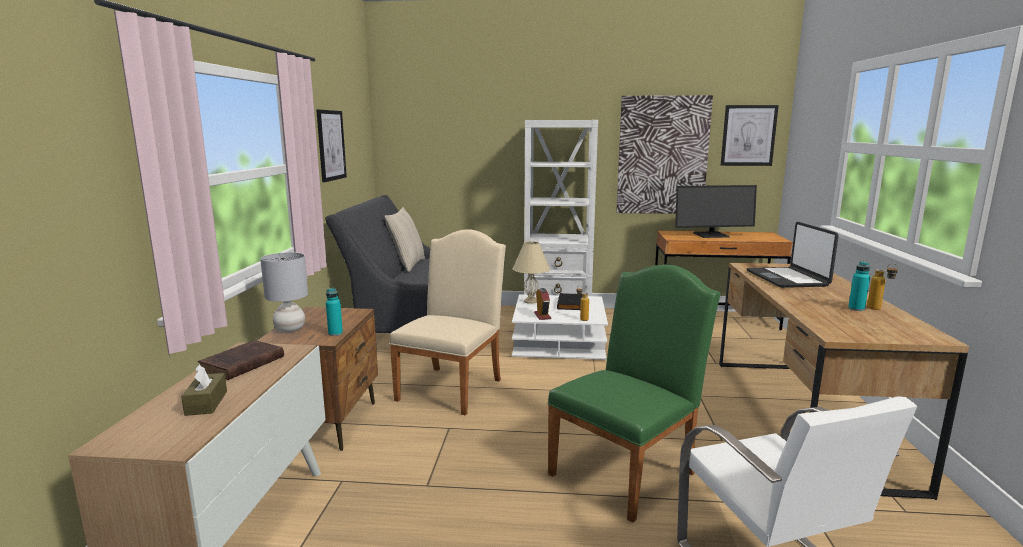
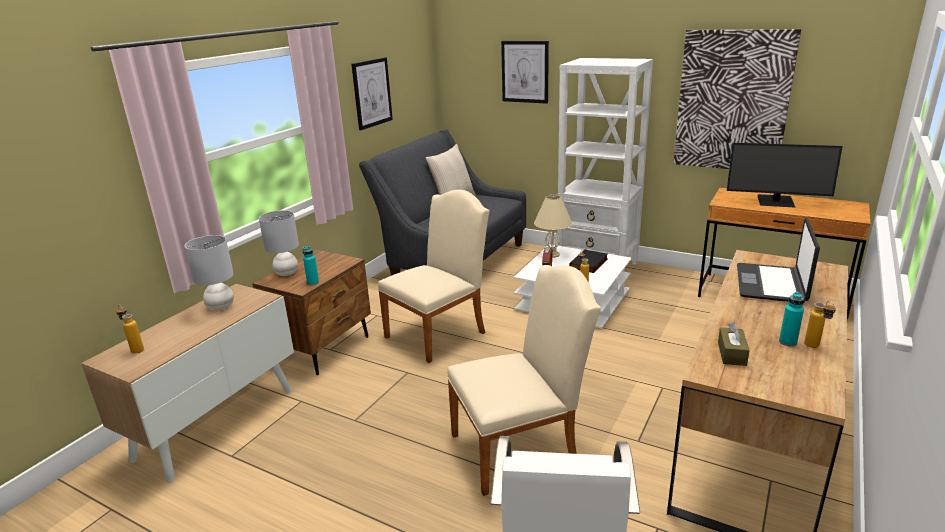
camera: 25 degrees right, 10 degrees up
brown tissue box [181,365,227,416] -> brown tissue box moved to [718,322,750,366]
brown book [198,340,284,380] -> grey table lamp [185,235,234,310]
green chair [547,265,721,523] -> beige chair [447,265,601,496]
picture [721,105,779,166] -> picture moved to [501,41,549,104]
none -> bottle [116,305,144,354]

